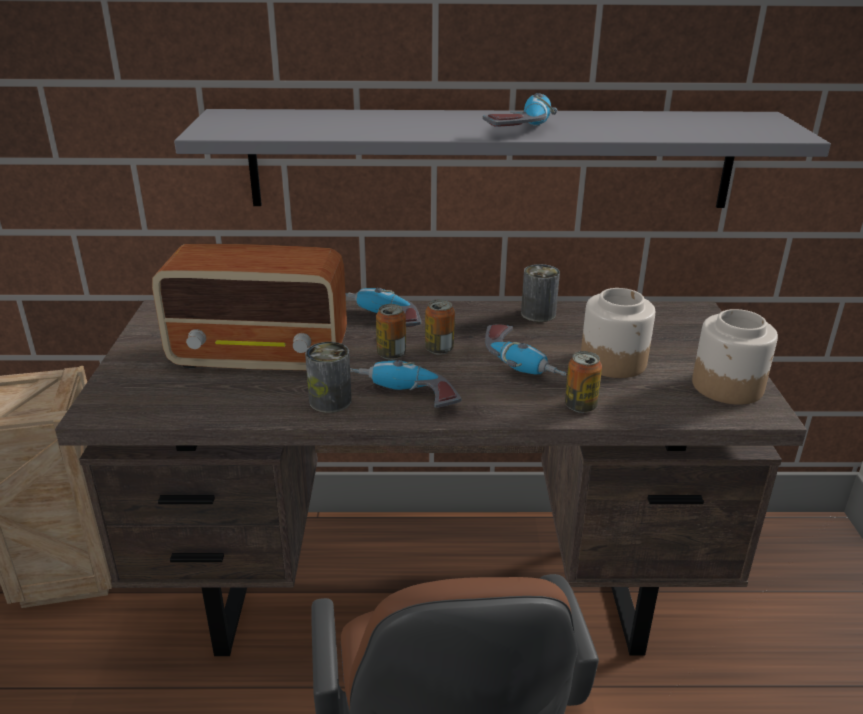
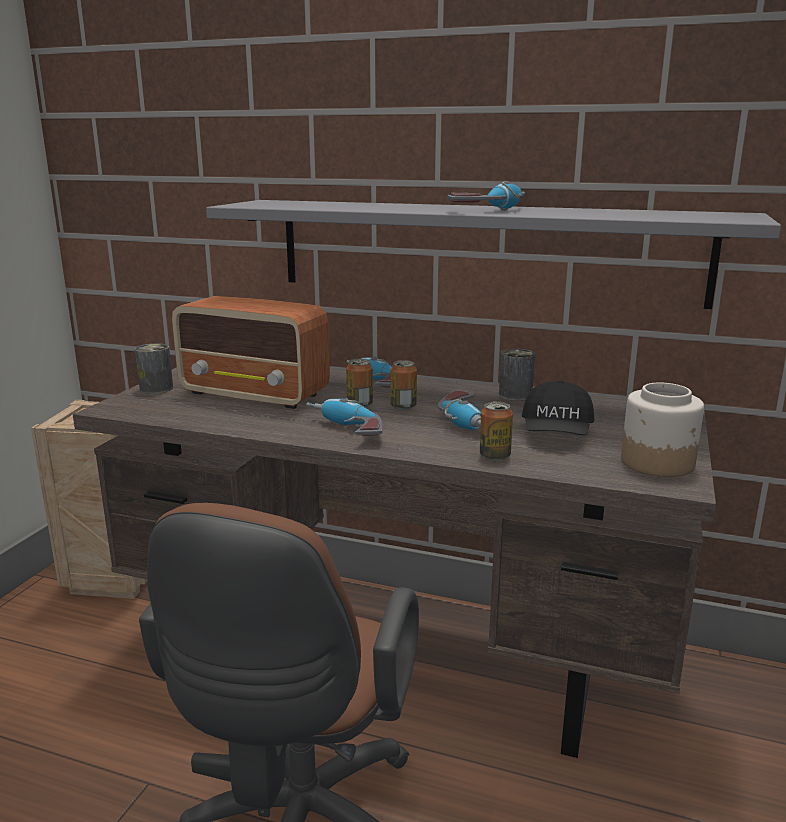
camera: 20 degrees right, 10 degrees down
can [305,342,352,413] -> can moved to [135,343,173,394]
jar [581,288,655,378] -> black cap [522,380,594,435]

